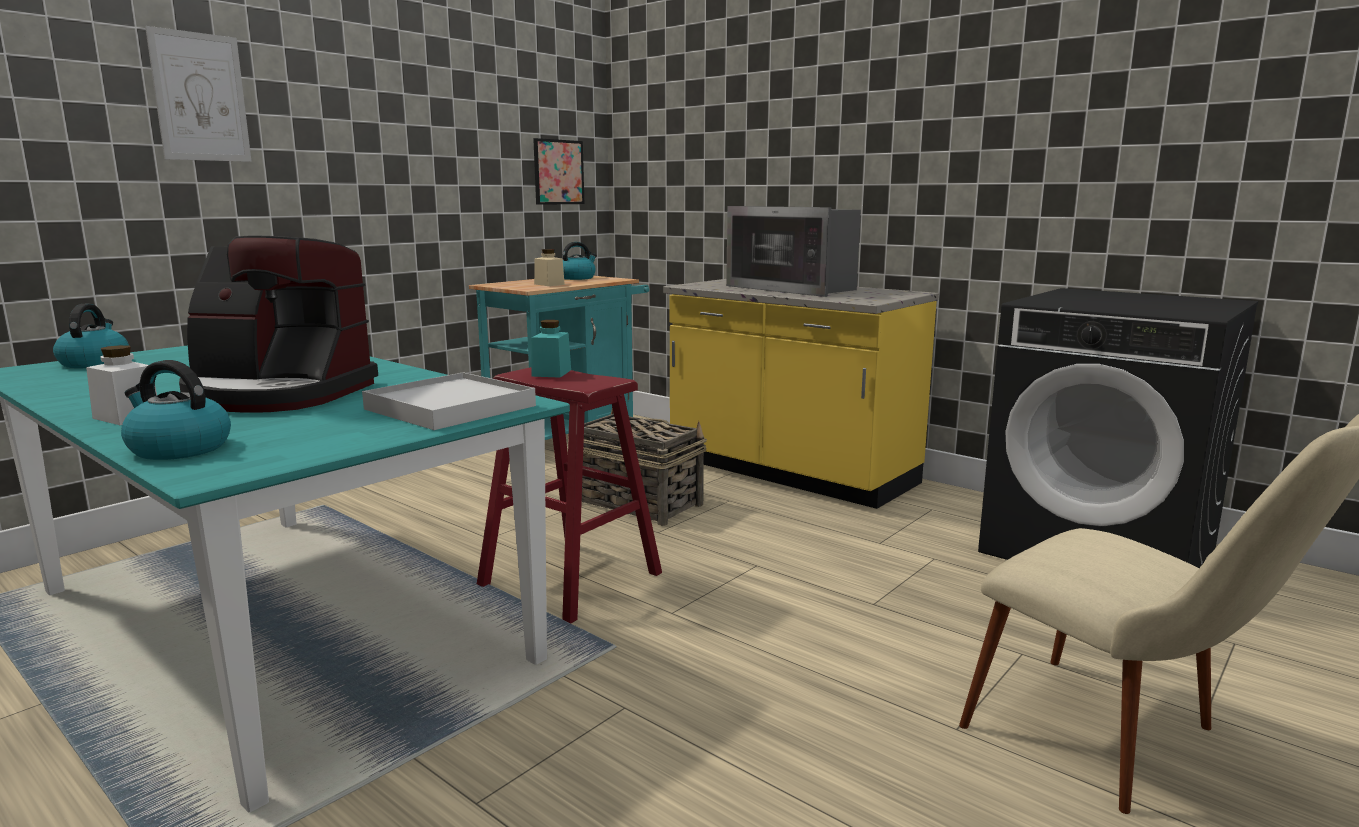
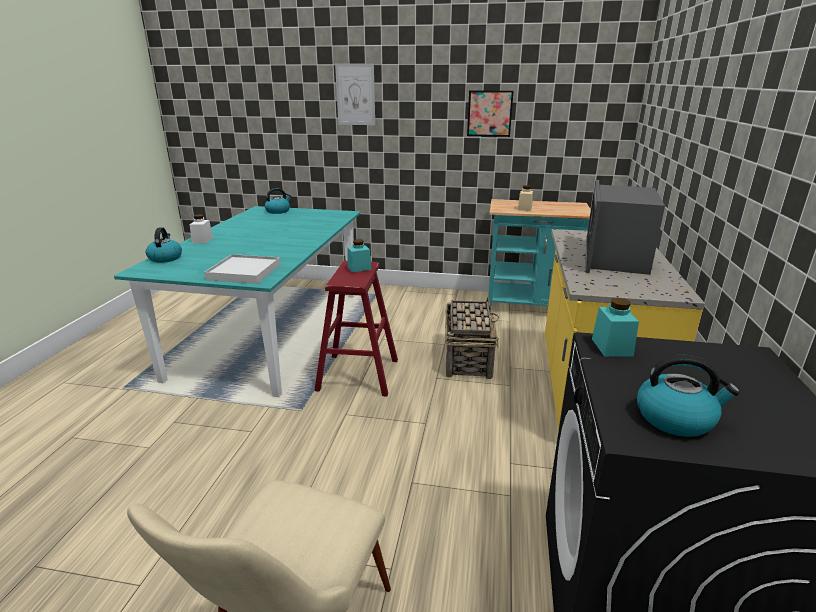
camera: 60 degrees right, 10 degrees up
coffee machine [179,236,378,413] -> none
picture [533,138,584,205] -> picture moved to [467,90,514,137]
kettle [563,242,597,280] -> kettle moved to [637,355,740,437]
none -> turquoise jar [592,298,639,357]

